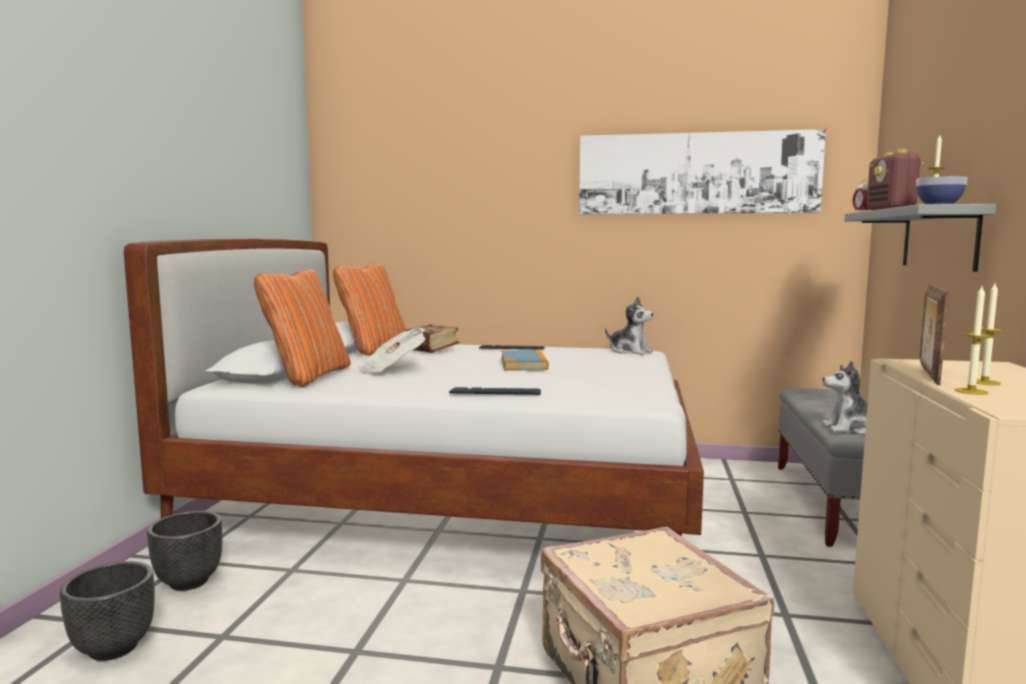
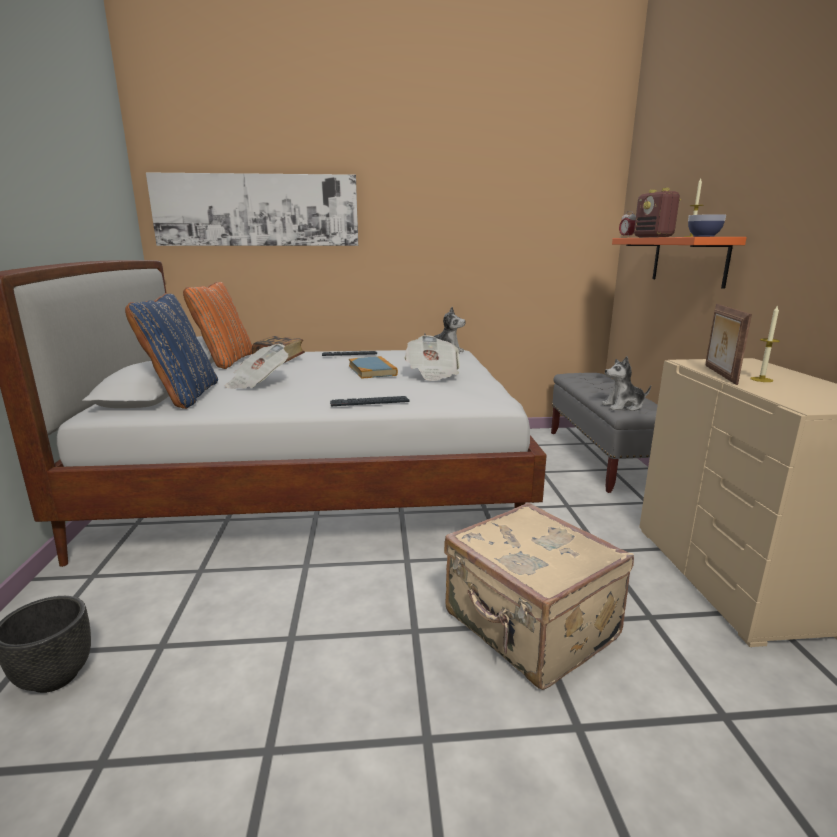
camera: 15 degrees left, 10 degrees up
black planter [147,511,222,591] -> none
orange pillow [254,269,351,387] -> blue pillow [125,293,218,409]
picture [579,129,826,214] -> picture moved to [146,172,358,246]
grey shelf [845,204,996,272] -> orange shelf [612,237,747,289]
candle [954,286,992,395] -> none
none -> newspaper [404,335,460,381]

